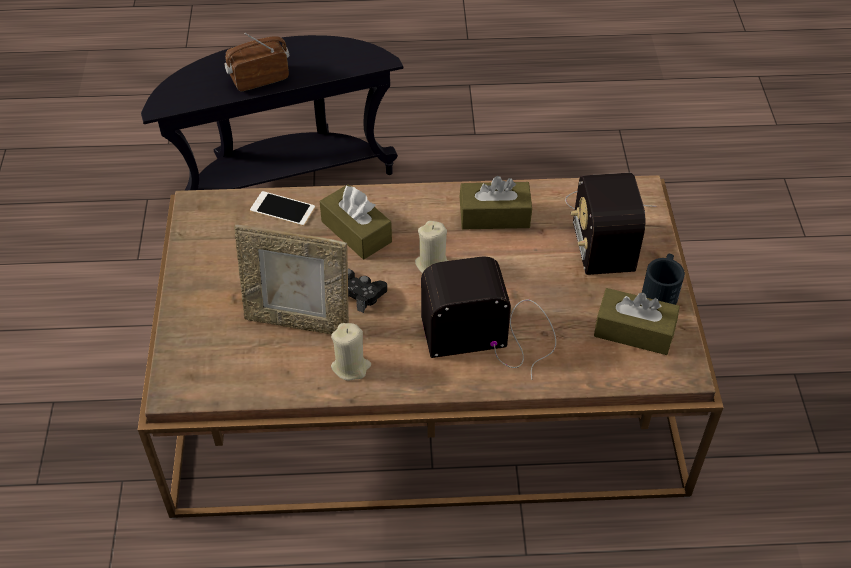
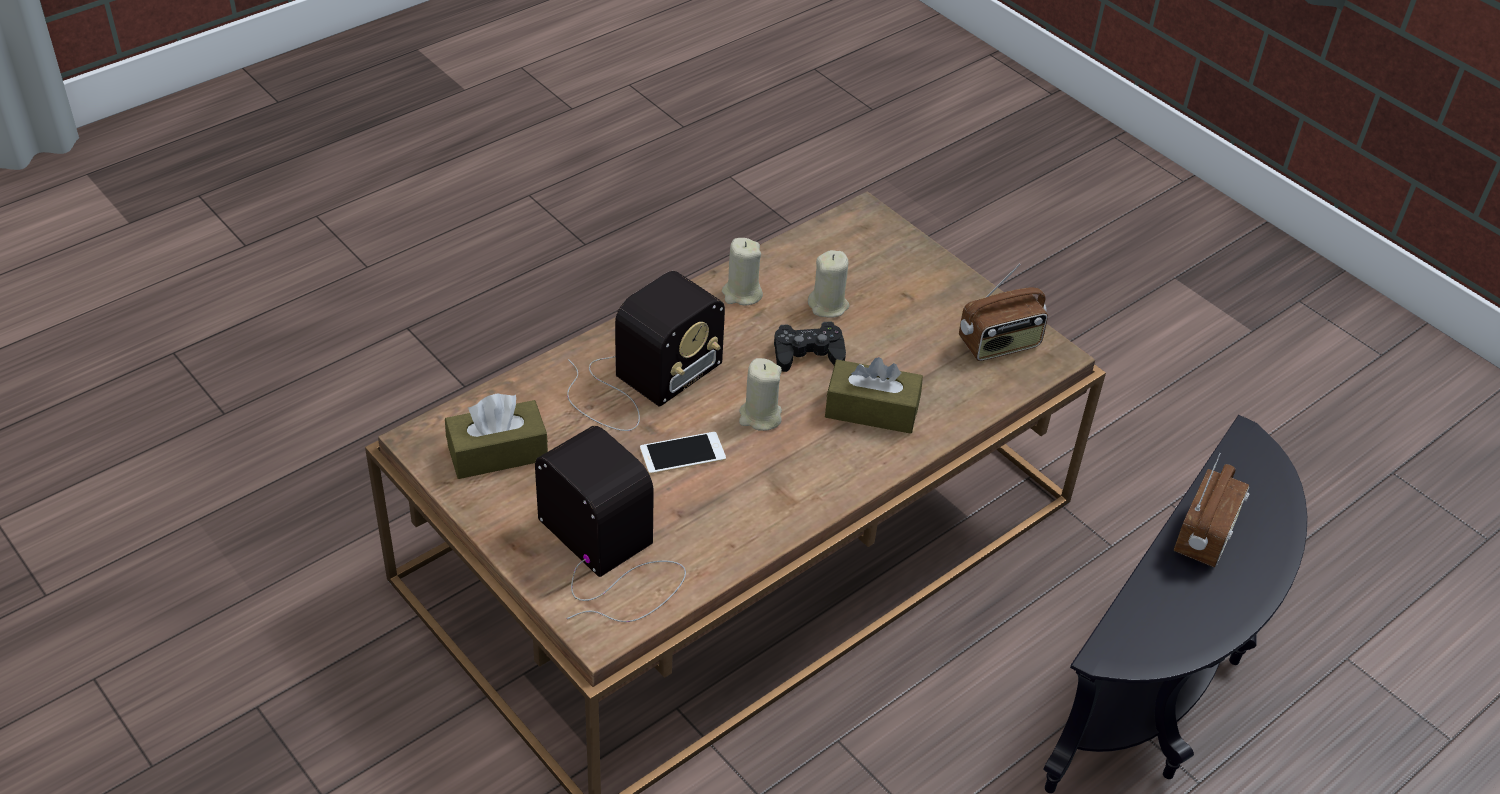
camera: 140 degrees right, 5 degrees down
picture frame [234,224,349,334] -> beige candle [808,250,849,318]
phone [250,191,315,226] -> phone moved to [640,432,726,474]
brown tissue box [460,176,532,230] -> none
black mug [642,254,685,305] -> none
none -> radio [959,263,1048,361]

